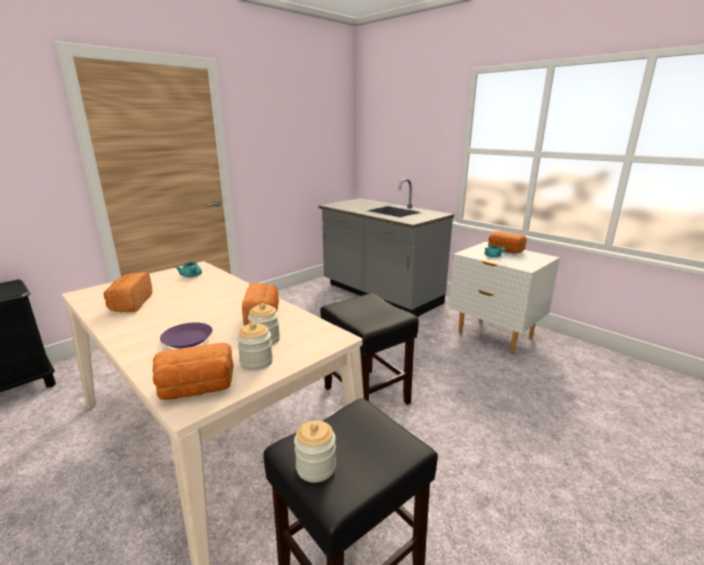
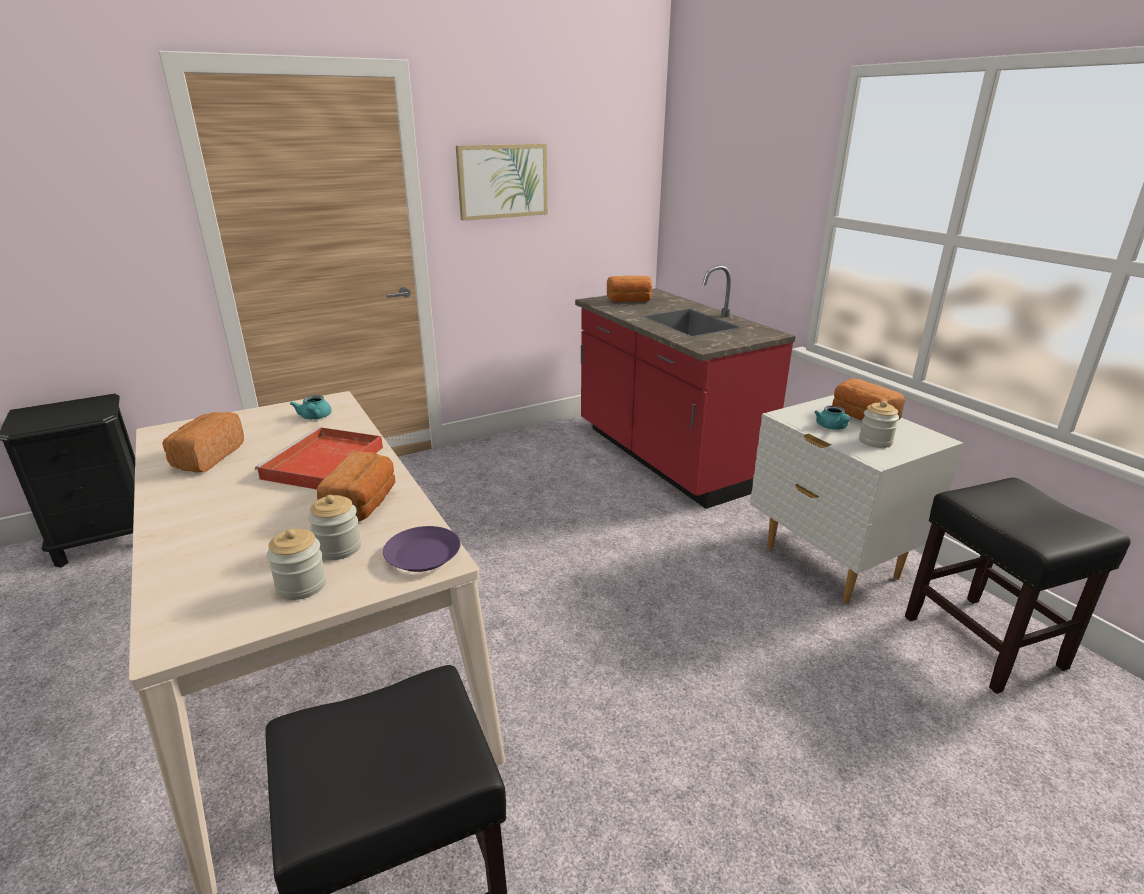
camera: 15 degrees right, 5 degrees up
bread [153,343,234,400] -> bread moved to [607,276,652,302]
purple plate [160,322,213,348] -> purple plate moved to [383,526,460,572]
jar [294,420,336,483] -> jar moved to [859,401,899,448]
grey counter [318,179,454,317] -> red counter [575,265,796,509]
black stool [320,293,419,405] -> black stool moved to [905,478,1130,694]
none -> red tray [255,427,383,490]
none -> picture [456,144,548,221]

